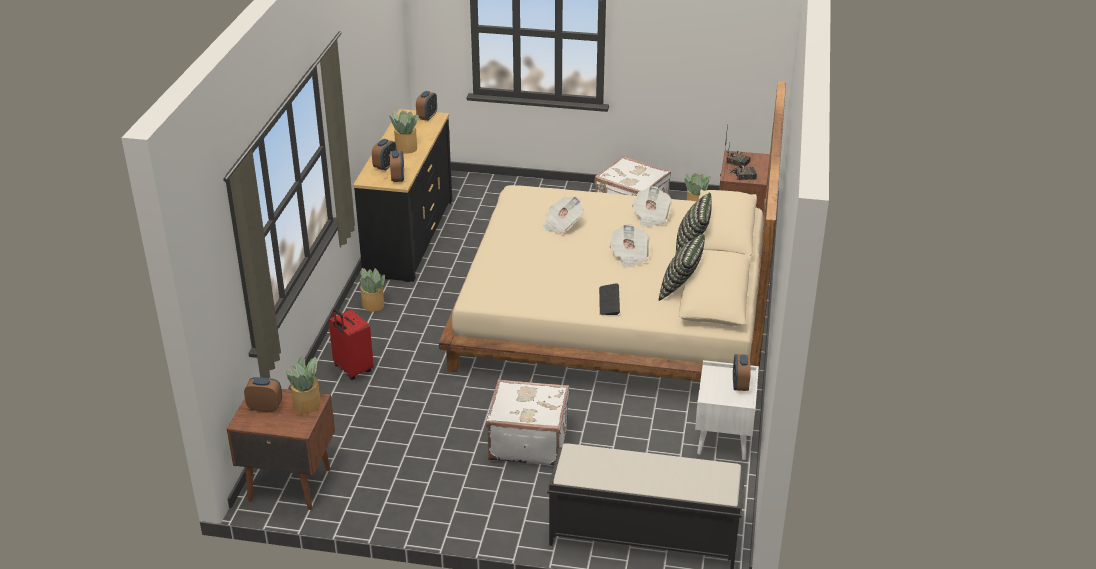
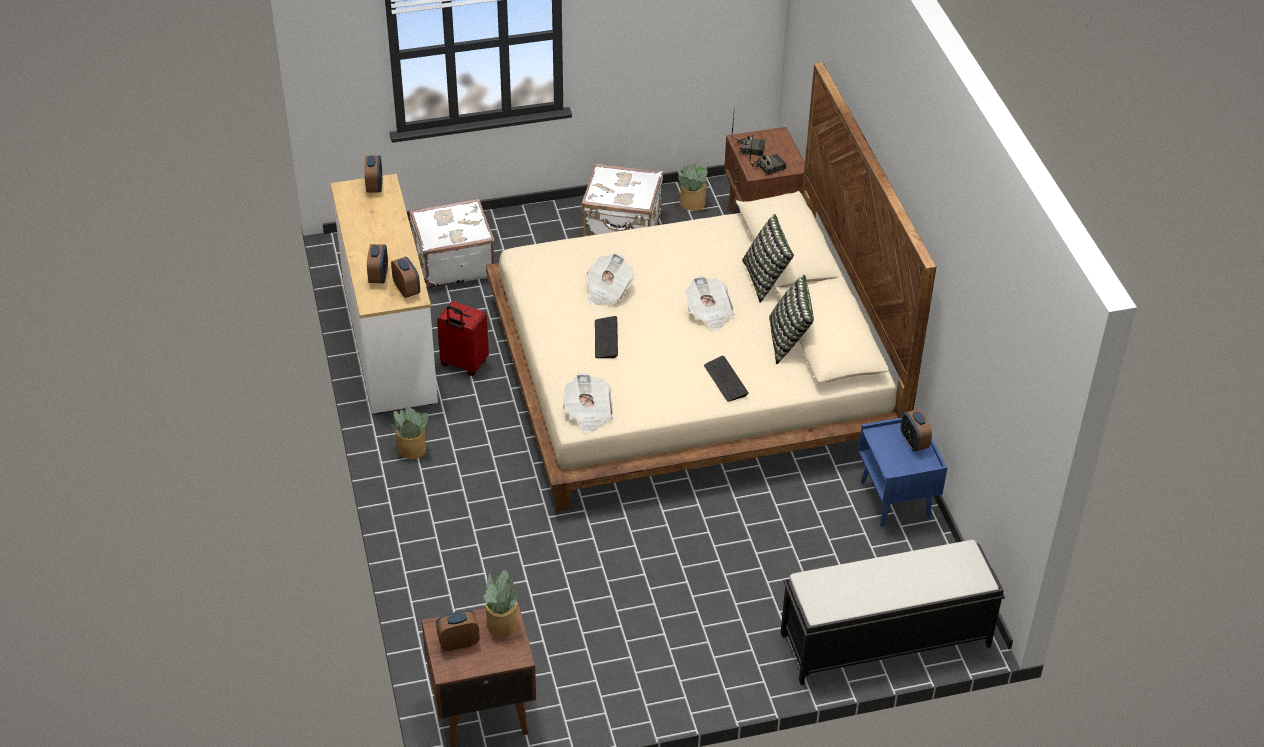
camera: 25 degrees left, 10 degrees up
red suitcase [329,309,374,380] -> red suitcase moved to [437,301,489,376]
black dresser [353,109,452,282] -> white dresser [330,174,438,414]
potted plant [389,110,419,154] -> none
white suitcase [486,379,570,466] -> white suitcase moved to [409,199,494,289]
newspaper [632,186,672,227] -> newspaper moved to [563,373,613,433]
white nightstand [695,360,759,460] -> blue nightstand [858,418,947,527]
none -> keyboard [595,316,618,358]

